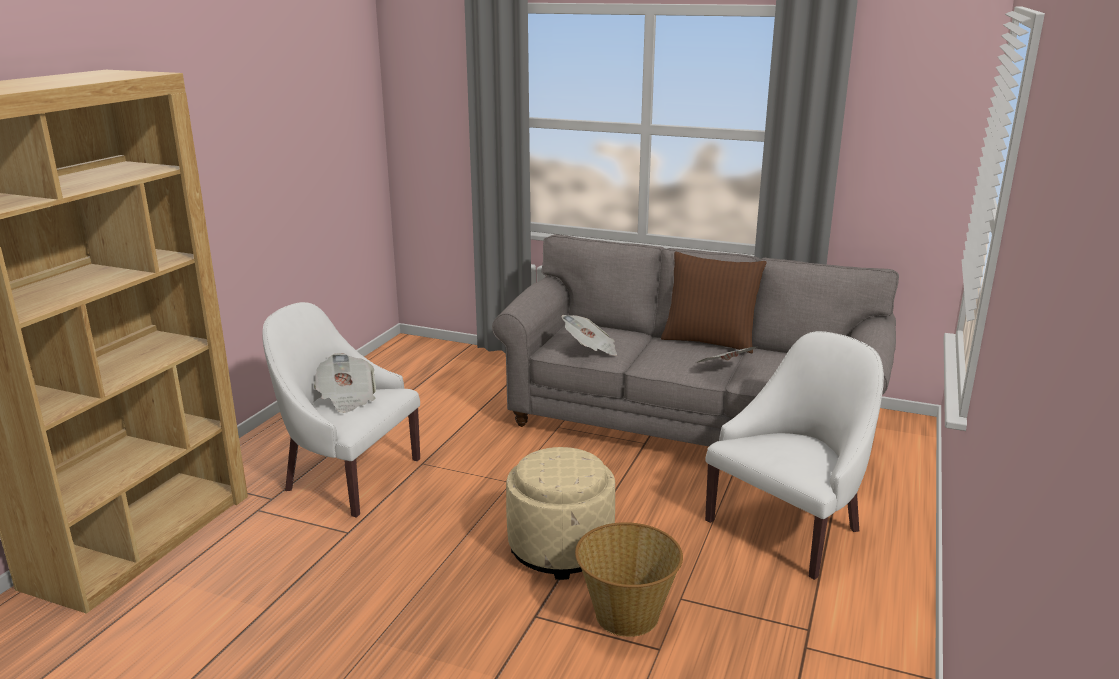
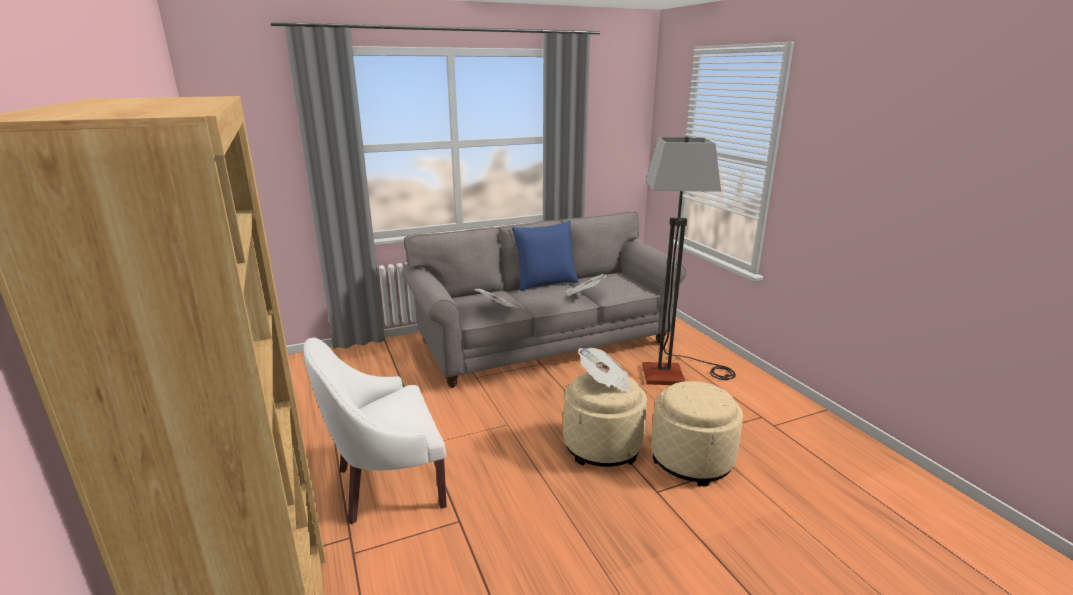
camera: 45 degrees left, 0 degrees up
newspaper [313,353,376,413] -> newspaper moved to [578,348,630,392]
basket [575,522,683,637] -> beige ottoman [651,381,743,486]
brown pillow [661,252,766,353] -> blue pillow [512,221,579,291]
white armchair [705,331,884,580] -> floor lamp [642,136,736,385]

